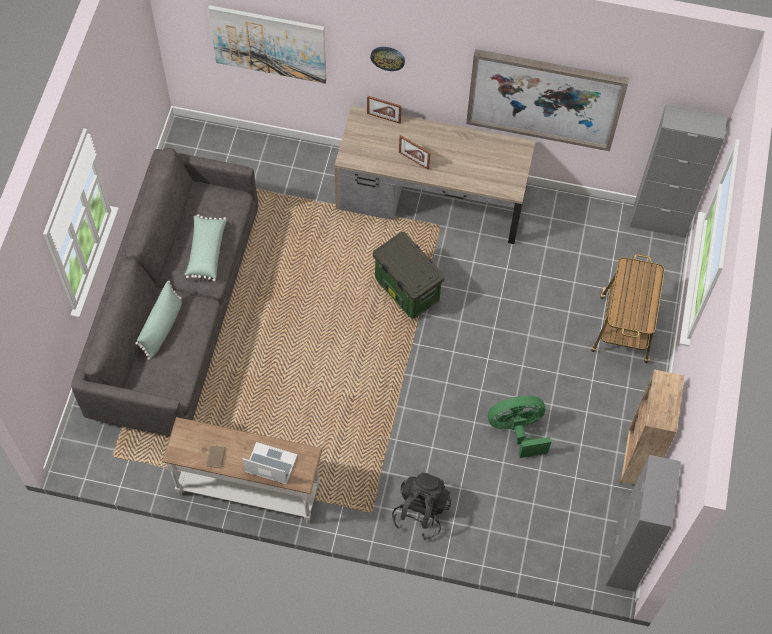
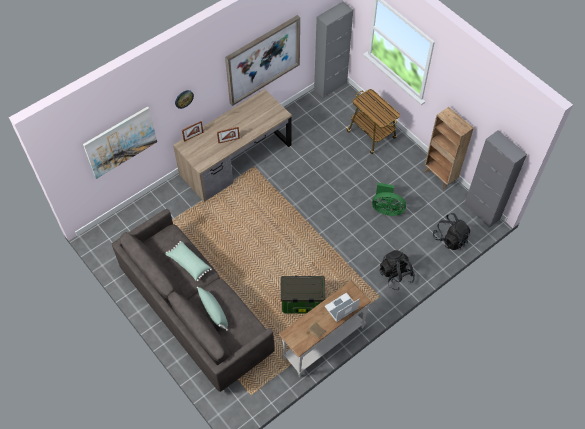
camera: 50 degrees left, 5 degrees down
storage box [373,232,445,319] -> storage box moved to [281,276,326,313]
green fan [488,396,551,458] -> green fan turned 105 degrees counterclockwise [372,183,406,216]
none -> black backpack [433,213,470,250]

